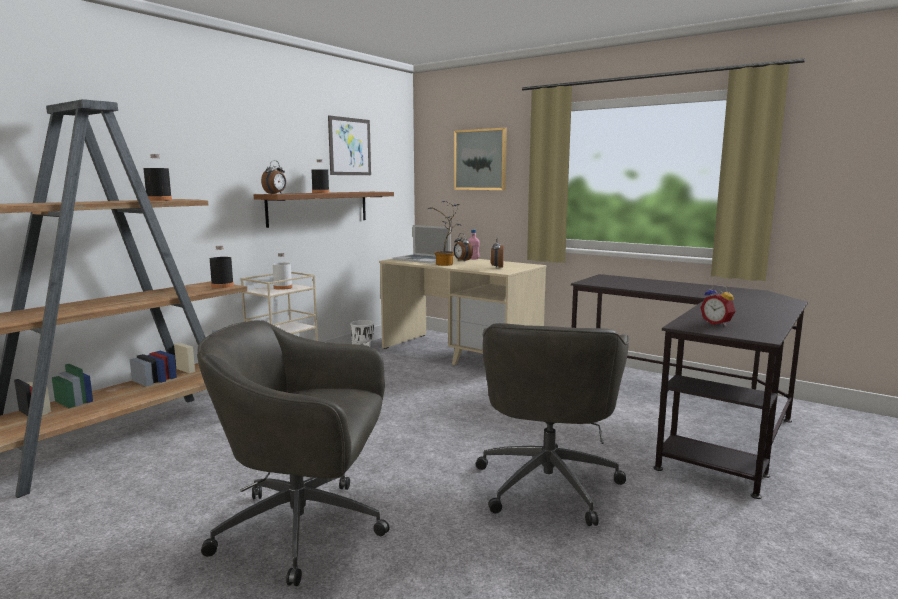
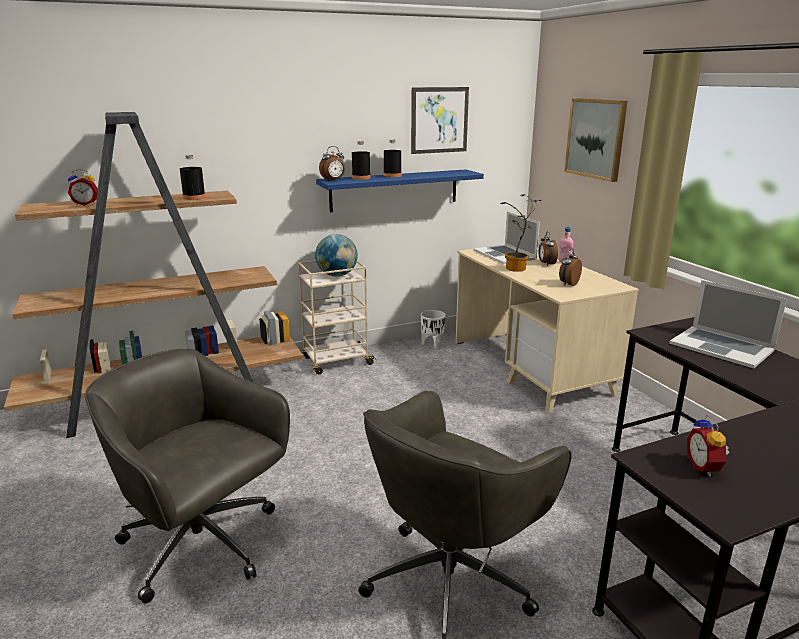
camera: 30 degrees right, 10 degrees up
black bottle [210,246,234,288] -> black bottle moved to [352,141,371,180]
brown shelf [254,192,394,228] -> blue shelf [316,169,484,212]
white bottle [273,253,292,290] -> globe [315,234,358,277]
none -> alarm clock [68,169,98,206]
none -> laptop [669,280,787,369]

